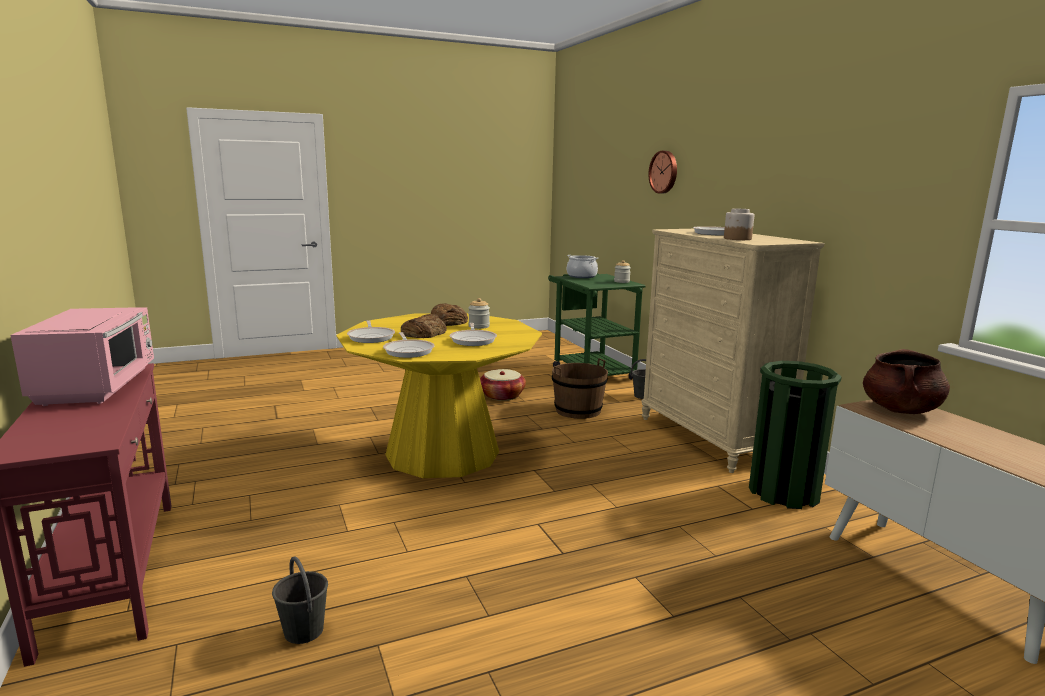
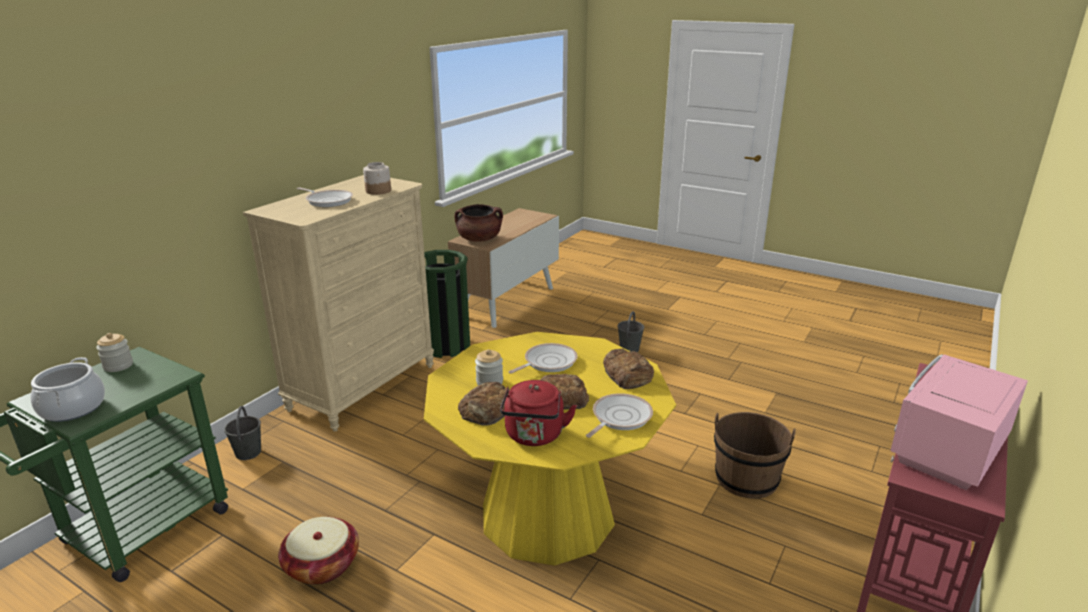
camera: 125 degrees left, 10 degrees up
grey bucket [272,556,328,644] -> grey bucket moved to [617,311,644,352]
frying pan [383,332,435,358] -> bread [603,348,654,389]
brown bucket [552,358,608,419] -> brown bucket moved to [714,412,796,499]
wall clock [648,151,677,193] -> none
none -> red kettle [500,380,577,446]

